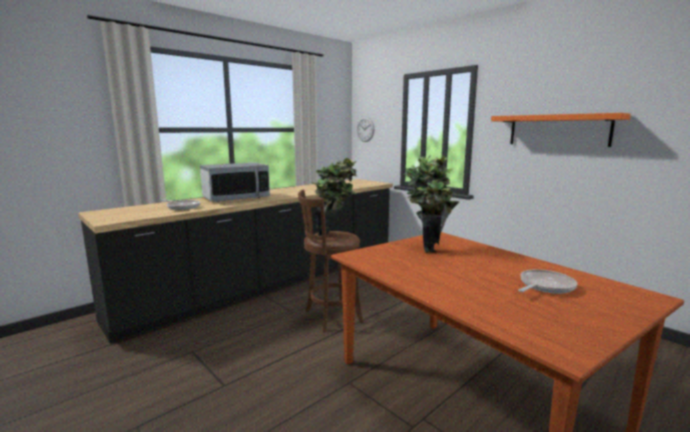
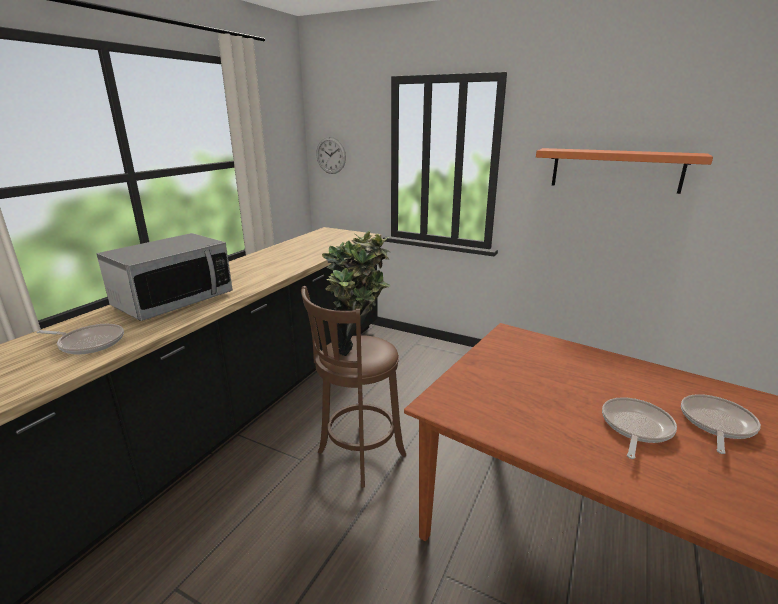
camera: 20 degrees left, 10 degrees up
potted plant [405,155,459,253] -> none
none -> frying pan [602,397,677,459]

